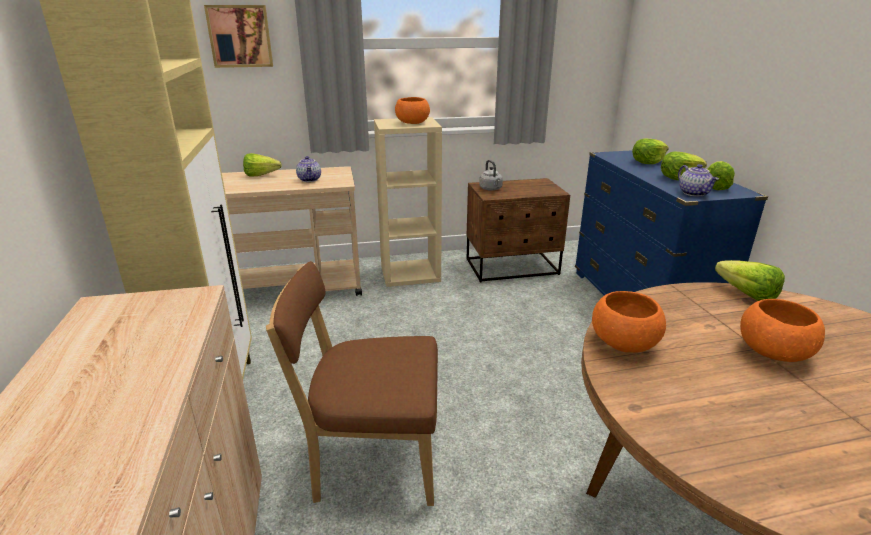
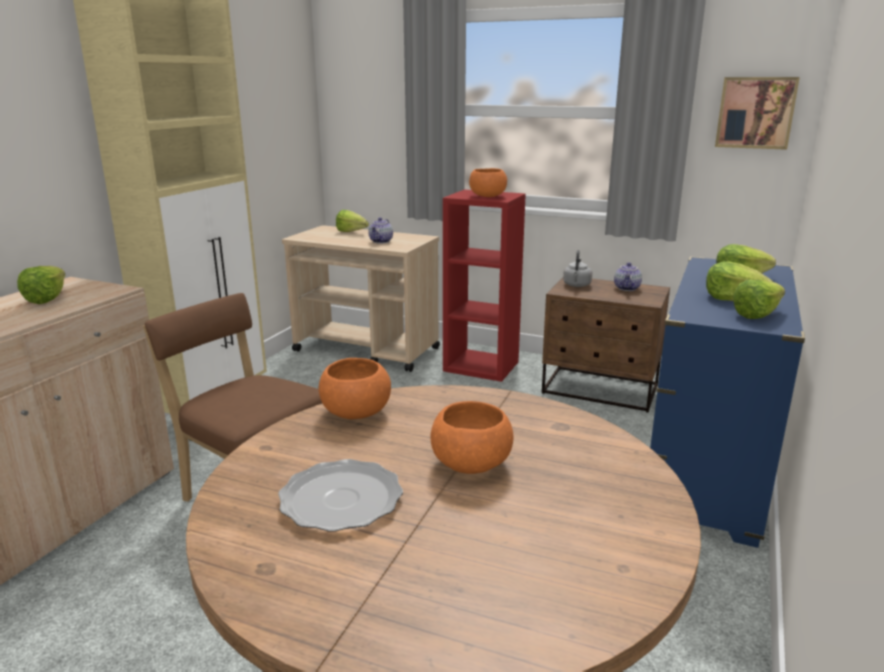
camera: 35 degrees right, 5 degrees down
picture [204,5,273,68] -> picture moved to [715,77,800,150]
beige bookcase [374,117,442,287] -> red bookcase [443,189,526,382]
teapot [678,164,719,197] -> teapot moved to [614,263,642,291]
lettuce [715,260,785,301] -> lettuce moved to [17,266,65,304]
none -> plate [278,459,403,532]

